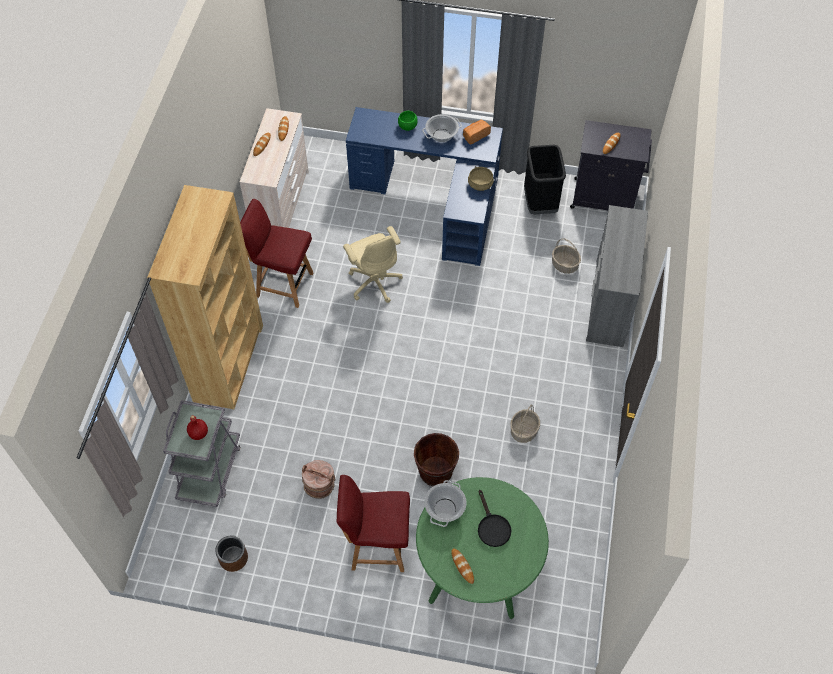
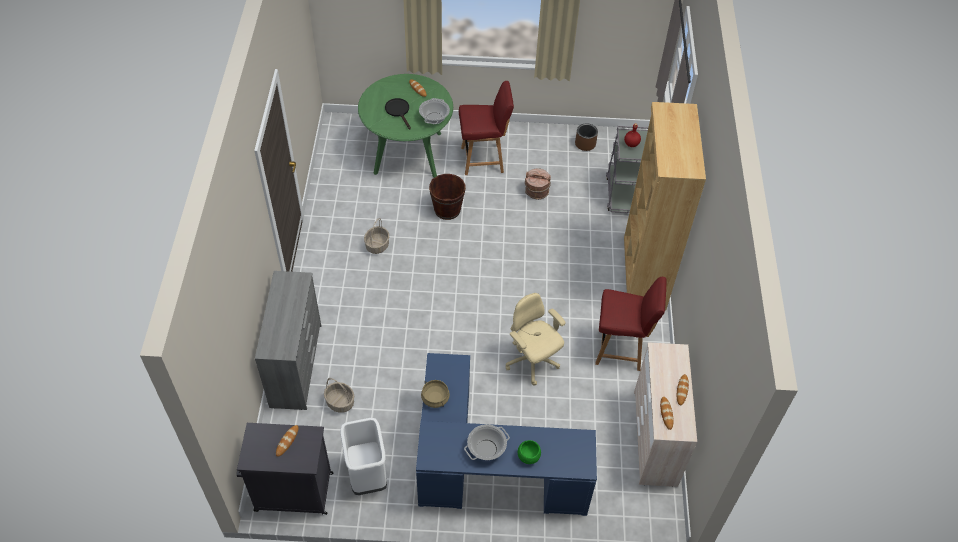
camera: 170 degrees right, 5 degrees down
bread [463,120,491,145] -> none
black trash can [524,145,566,215] -> white trash can [340,418,387,495]

